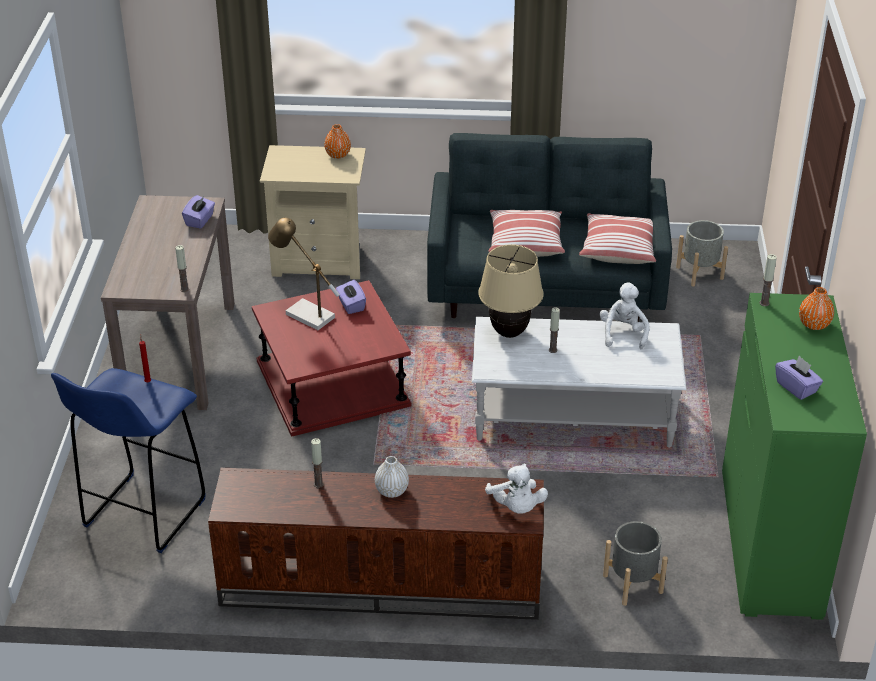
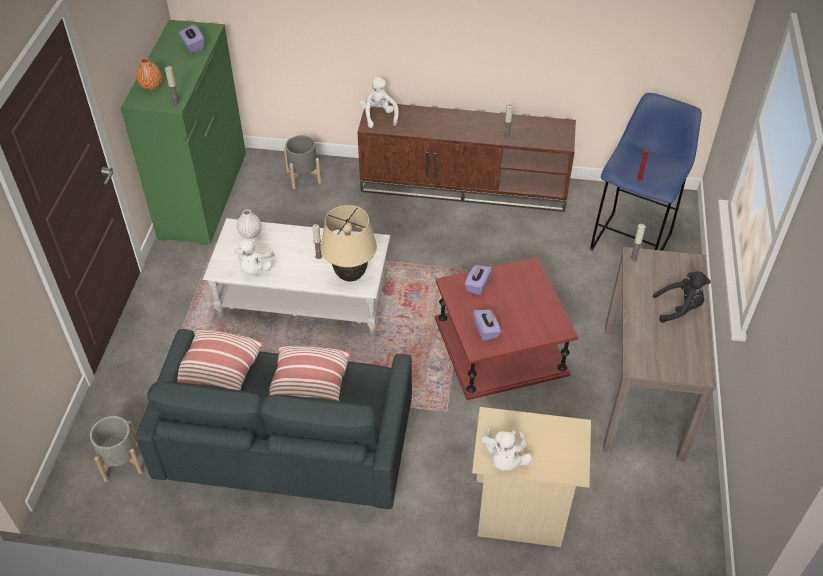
camera: 175 degrees left, 10 degrees up
purple tissue box [182,195,215,229] -> purple tissue box moved to [465,264,492,295]
table lamp [268,218,340,330] -> none
orange vase [324,124,351,159] -> white plush toy [481,429,533,471]
white vase [375,456,409,498] -> white vase moved to [237,209,261,239]
none -> black plush toy [653,271,711,323]

